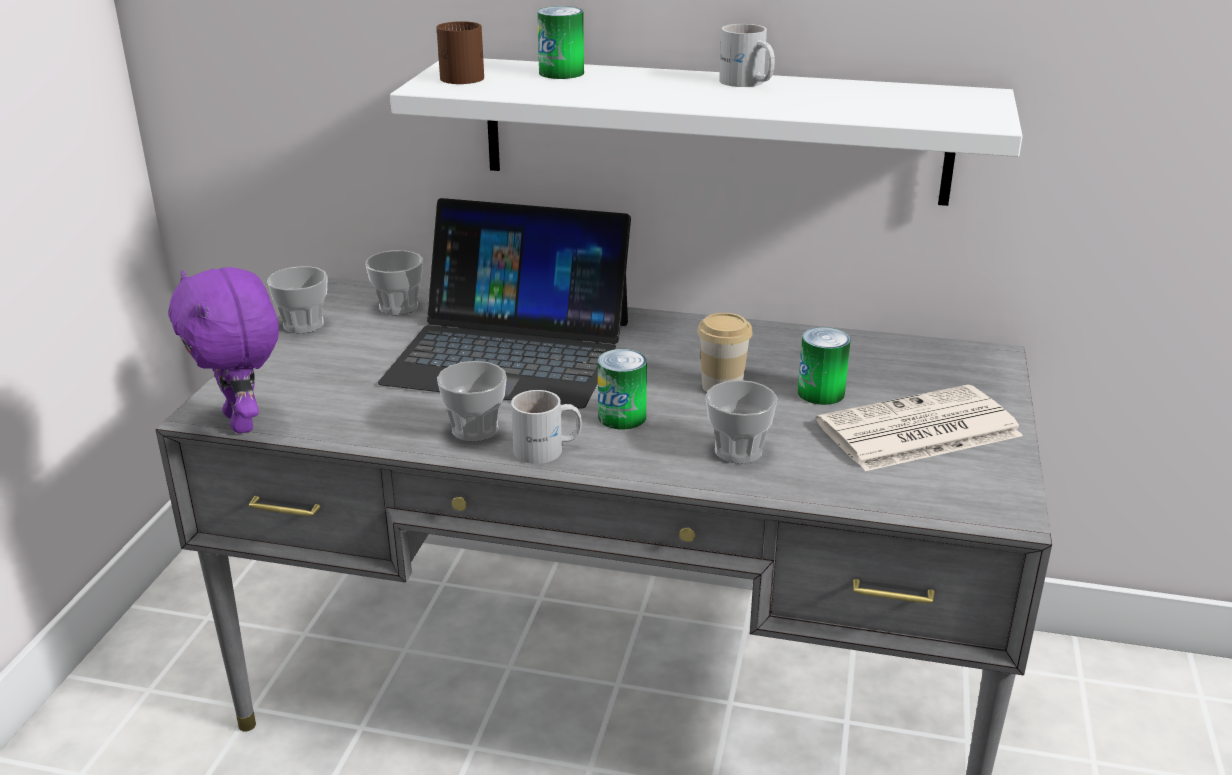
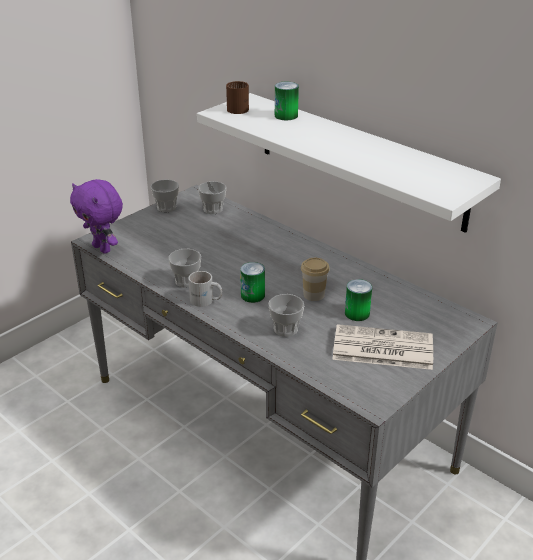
camera: 30 degrees right, 5 degrees up
purple plush toy [168,267,279,434] -> purple plush toy turned 45 degrees counterclockwise [70,179,123,254]
laptop [378,198,631,409] -> none
white mug [719,24,775,87] -> none

